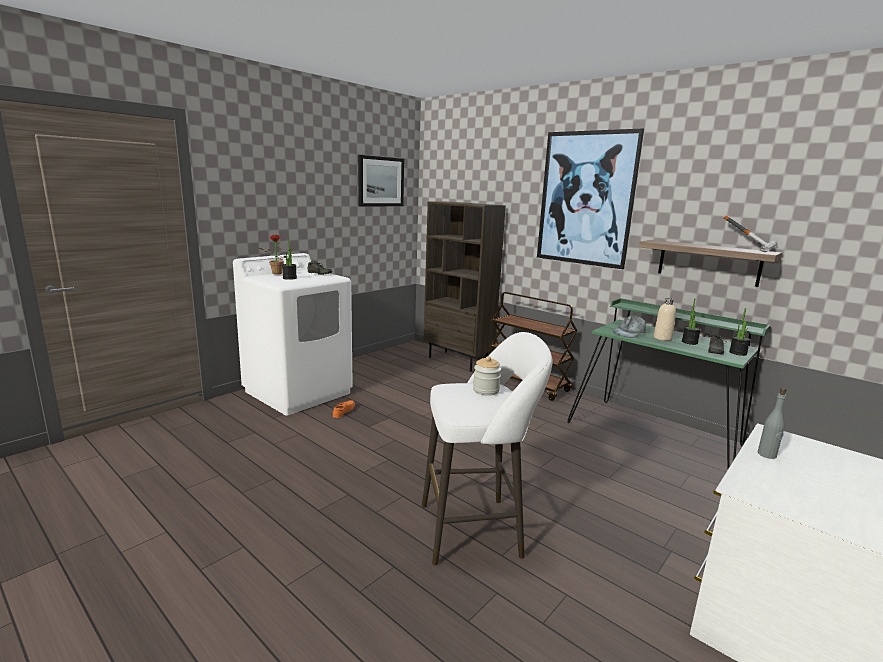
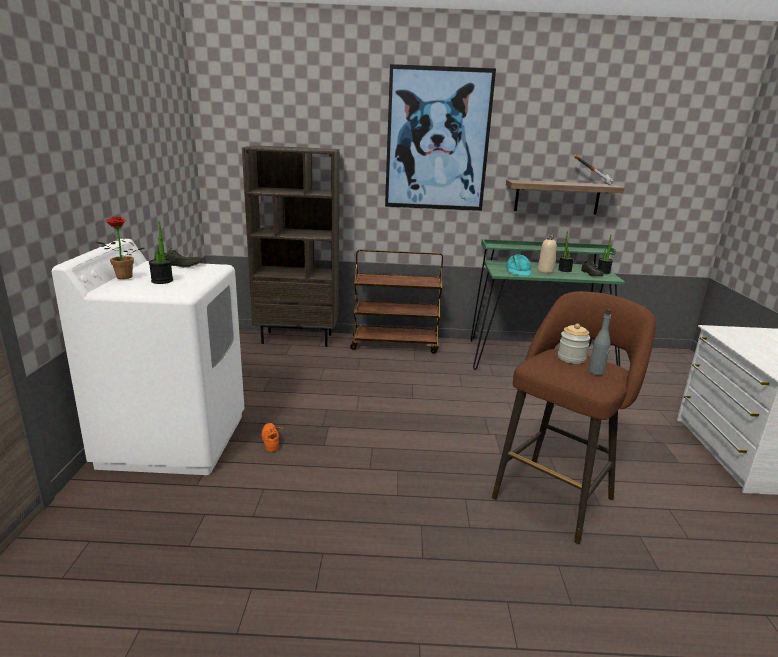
camera: 40 degrees left, 5 degrees up
picture [358,155,404,207] -> none
white stool [422,332,552,566] -> brown stool [492,291,656,544]
grey cap [613,315,646,338] -> turquoise cap [505,254,531,276]
grey bottle [758,388,786,459] -> grey bottle moved to [588,309,611,375]

